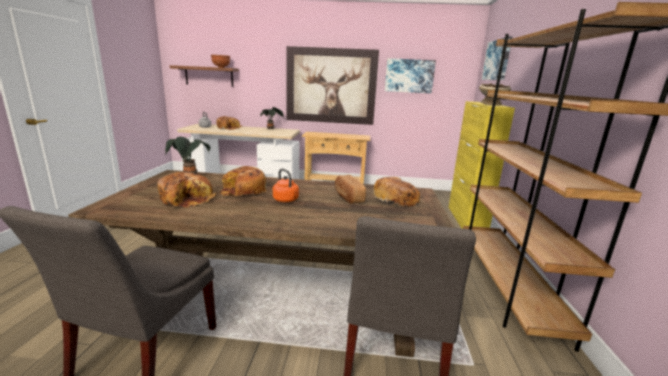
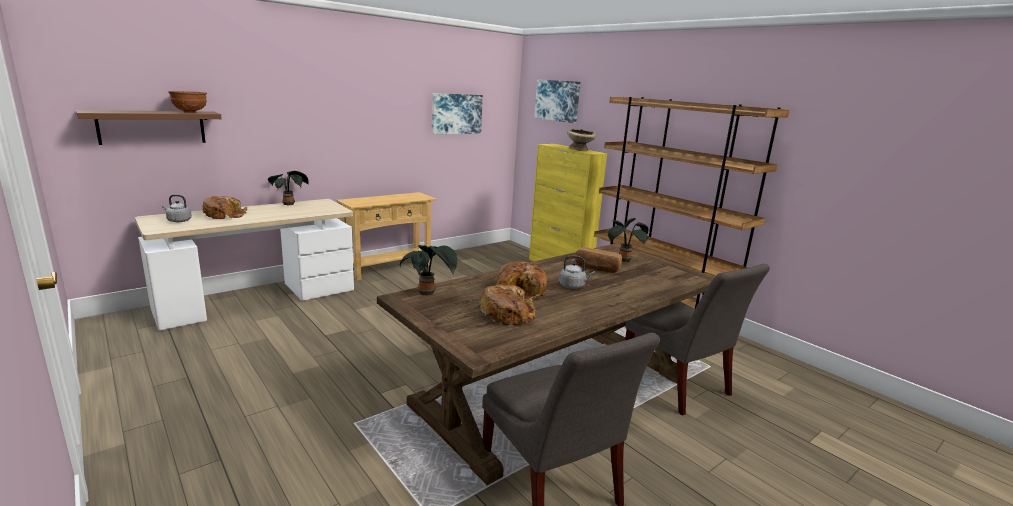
camera: 45 degrees left, 0 degrees up
orange kettle [273,168,299,202] -> grey kettle [559,255,595,289]
picture [286,46,379,125] -> none
bread [373,177,420,207] -> potted plant [608,218,649,262]

